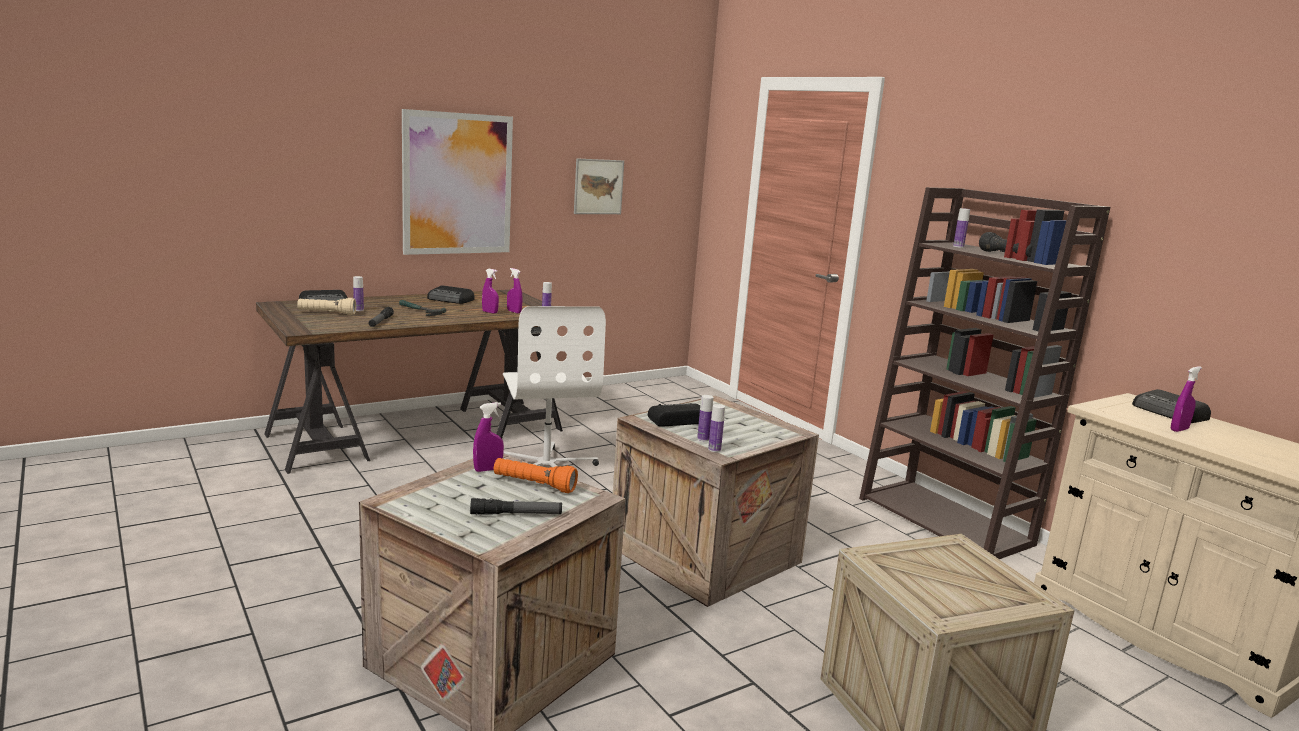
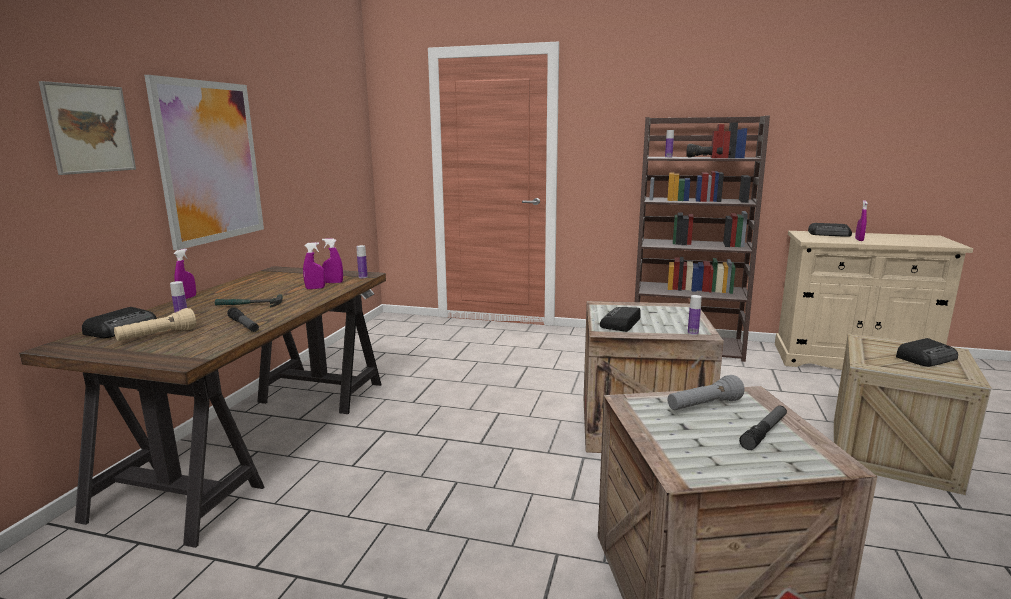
camera: 40 degrees left, 0 degrees up
radio [427,285,475,304] -> radio moved to [896,338,958,367]
purple spray bottle [473,402,504,472] -> purple spray bottle moved to [174,249,196,299]
orange flashlight [494,458,578,493] -> grey flashlight [668,375,744,410]
white office chair [503,306,606,467] -> none
picture [574,158,624,214] -> picture moved to [39,81,136,175]
bottle [697,395,713,441] -> none

